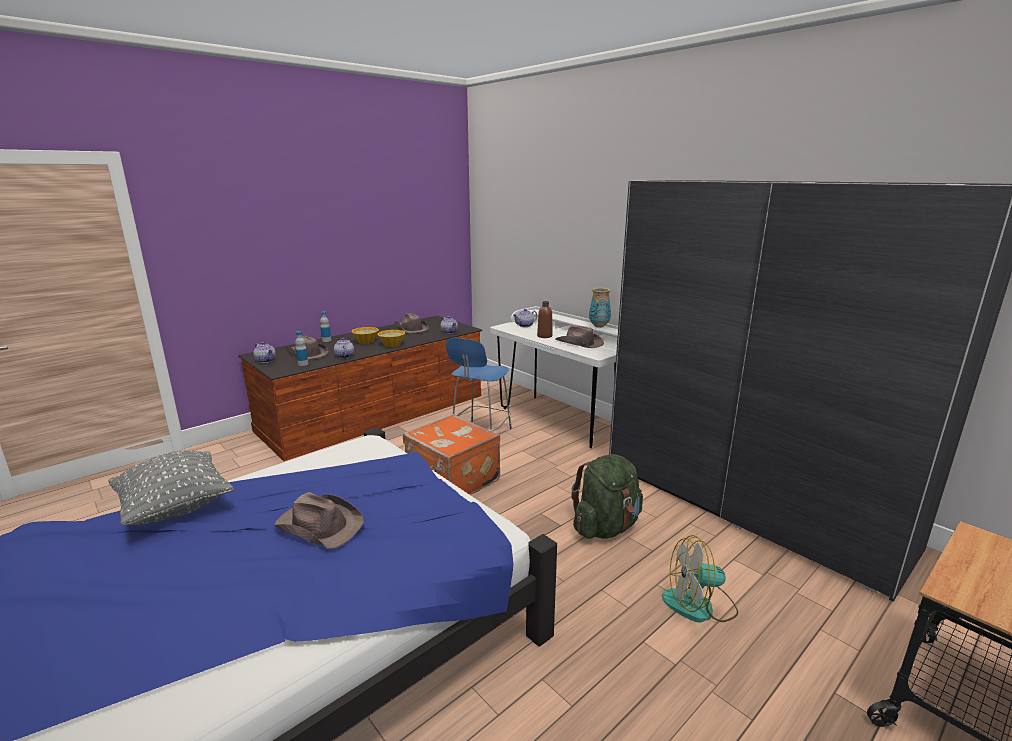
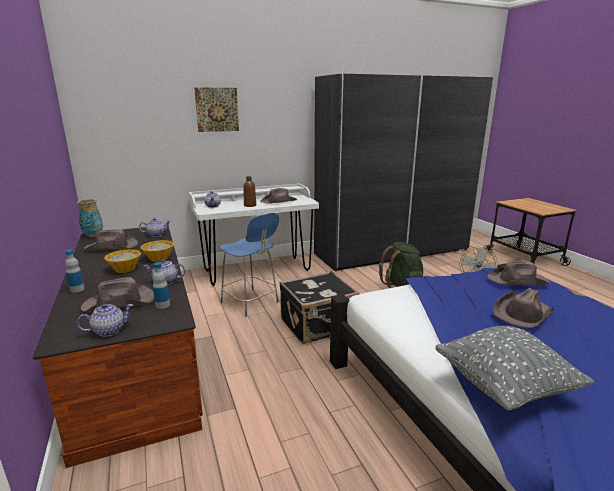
camera: 70 degrees left, 0 degrees up
orange suitcase [403,414,500,495] -> black suitcase [279,271,359,344]
vase [589,288,611,328] -> vase moved to [77,199,103,237]
none -> picture [194,87,239,132]
none -> brown hat [487,260,550,285]

